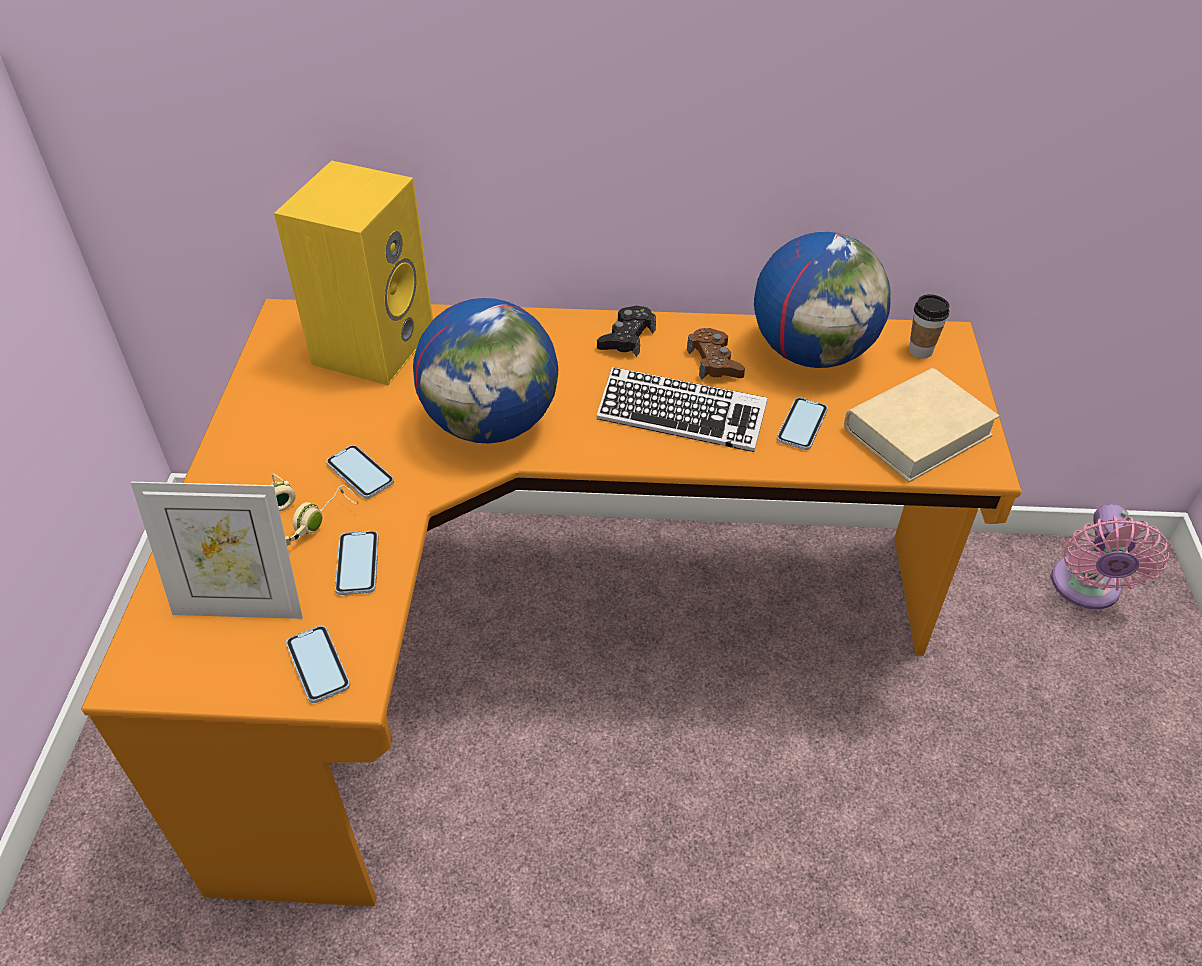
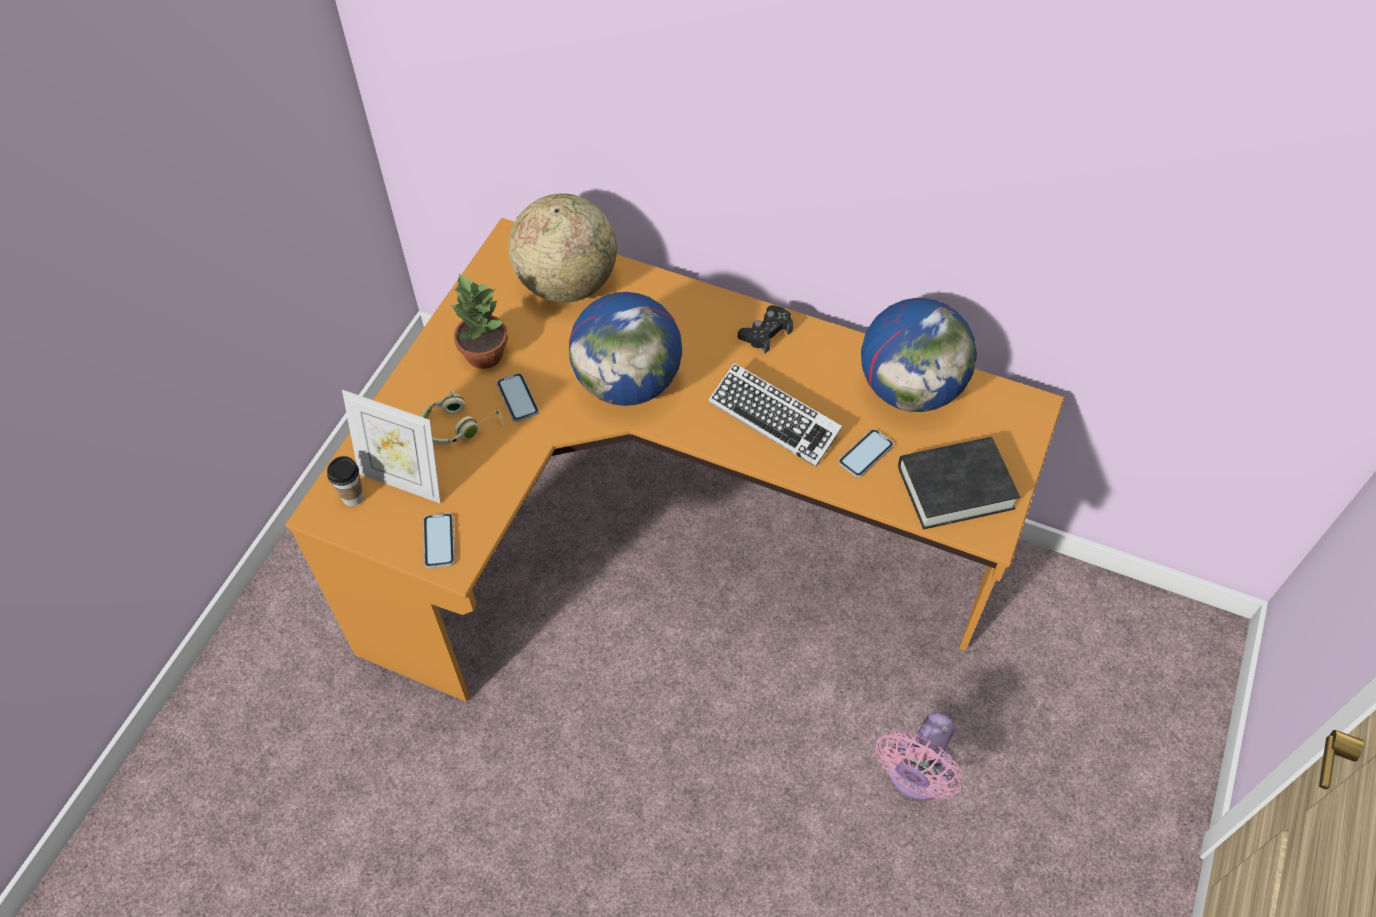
camera: 20 degrees right, 10 degrees up
yellow speaker [274,160,433,385] -> globe [509,194,617,303]
phone [335,531,379,595] -> none
brown game controller [687,328,745,380] -> none
beige book [844,368,999,482] -> black book [898,437,1020,529]
cup [909,294,949,358] -> cup moved to [327,456,364,506]
pink fan [1051,504,1170,609] -> pink fan moved to [876,713,963,800]
none -> potted plant [451,273,508,369]

